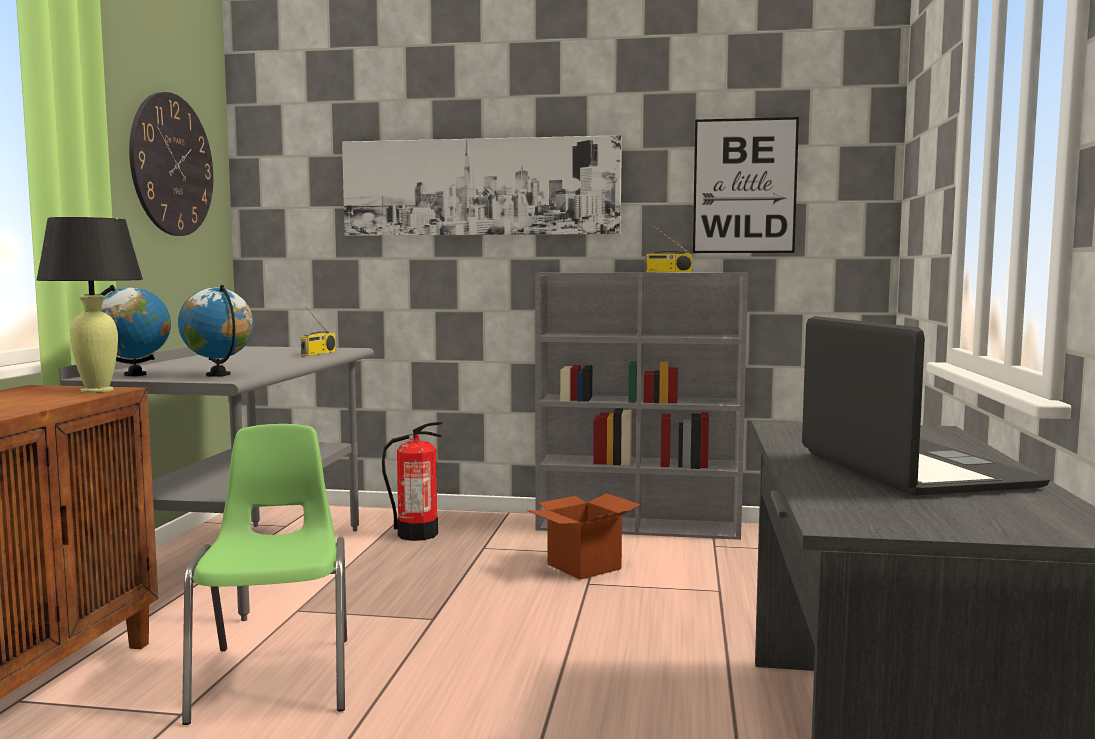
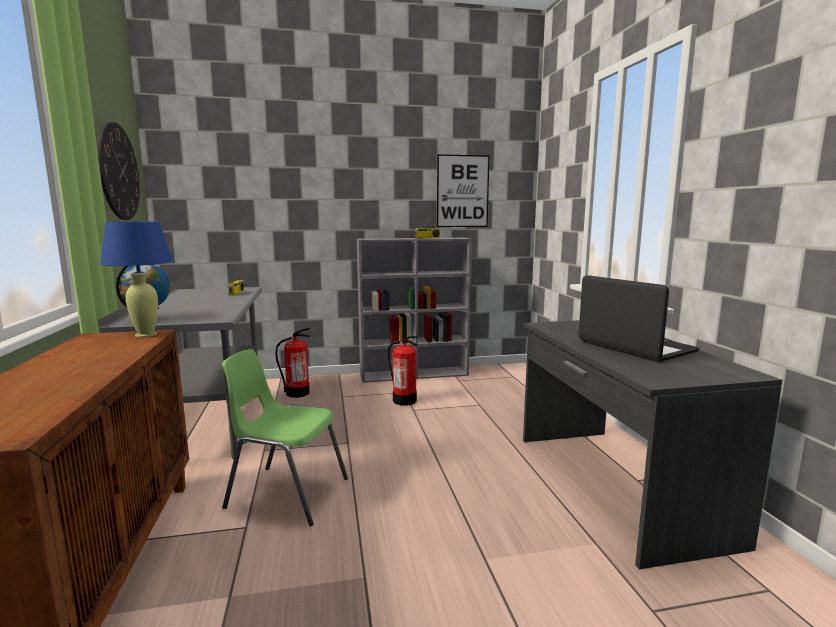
camera: 20 degrees left, 5 degrees up
black table lamp [36,217,143,393] -> blue table lamp [100,221,173,337]
globe [178,285,253,377] -> none
green chair [182,424,347,725] -> green chair turned 45 degrees counterclockwise [222,349,348,526]
picture [342,135,622,236] -> none
cardboard box [527,493,641,580] -> fire extinguisher [388,336,418,405]

